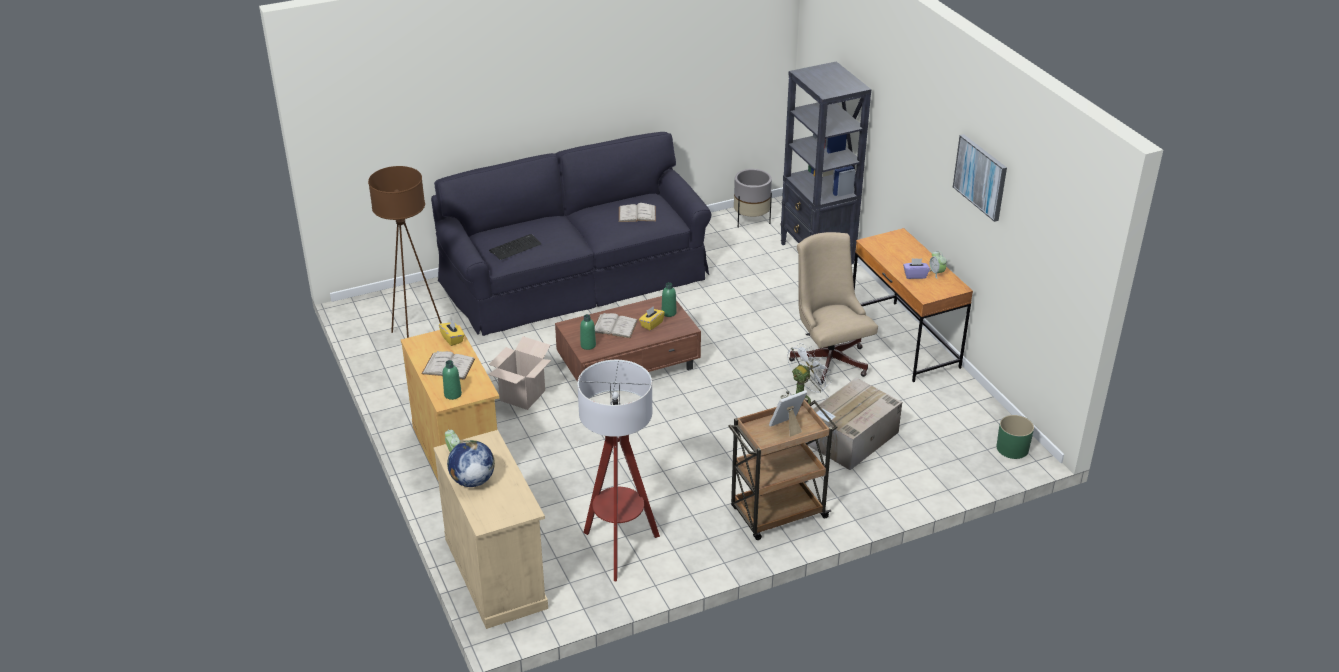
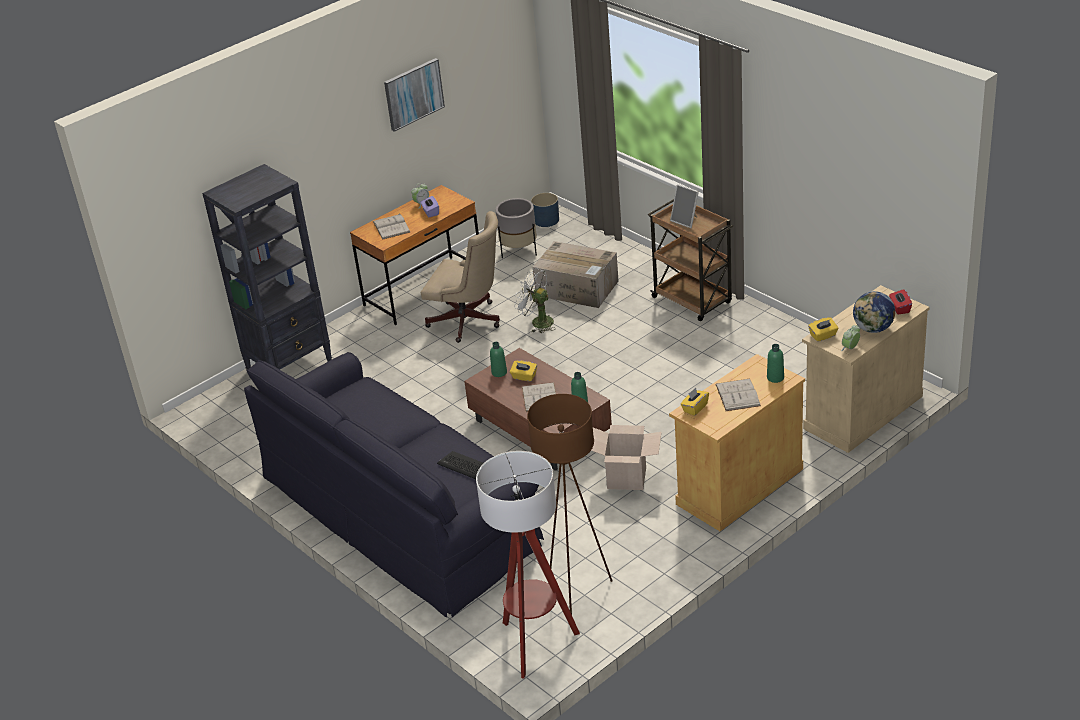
camera: 105 degrees left, 0 degrees up
floor lamp [577,360,660,581] -> floor lamp moved to [476,451,580,679]
white book [619,203,656,222] -> white book moved to [373,213,410,240]
grey planter [734,169,772,228] -> grey planter moved to [496,198,537,258]
beige office chair [789,232,878,384] -> beige office chair turned 120 degrees counterclockwise [421,211,500,343]
green planter [997,415,1034,459] -> blue planter [531,193,559,227]
none -> yellow tissue box [808,317,838,342]
none -> red tissue box [889,289,912,314]

